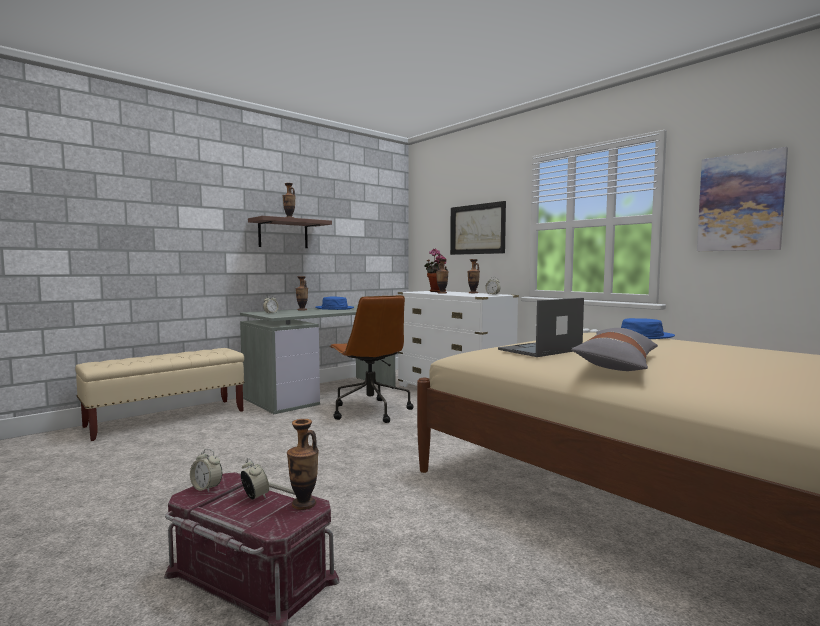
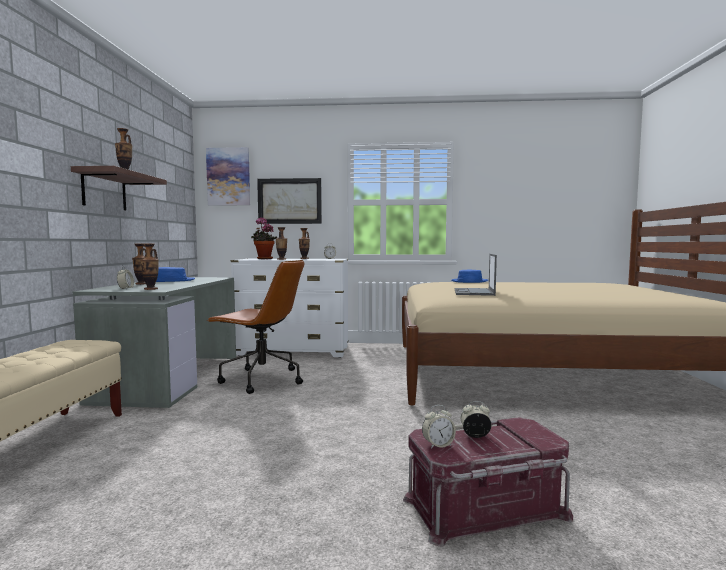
camera: 45 degrees left, 0 degrees up
vase [287,419,319,510] -> vase moved to [140,243,159,290]
grey pillow [571,328,658,371] -> none
picture [697,147,788,251] -> picture moved to [206,147,250,206]

